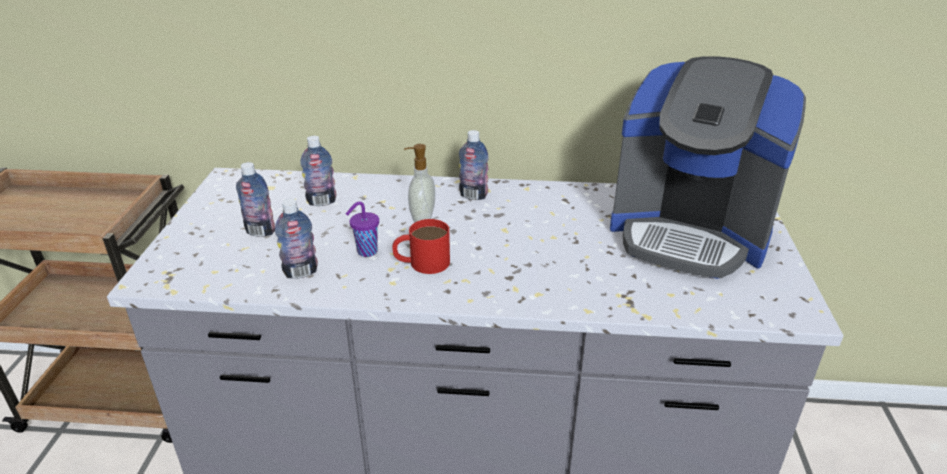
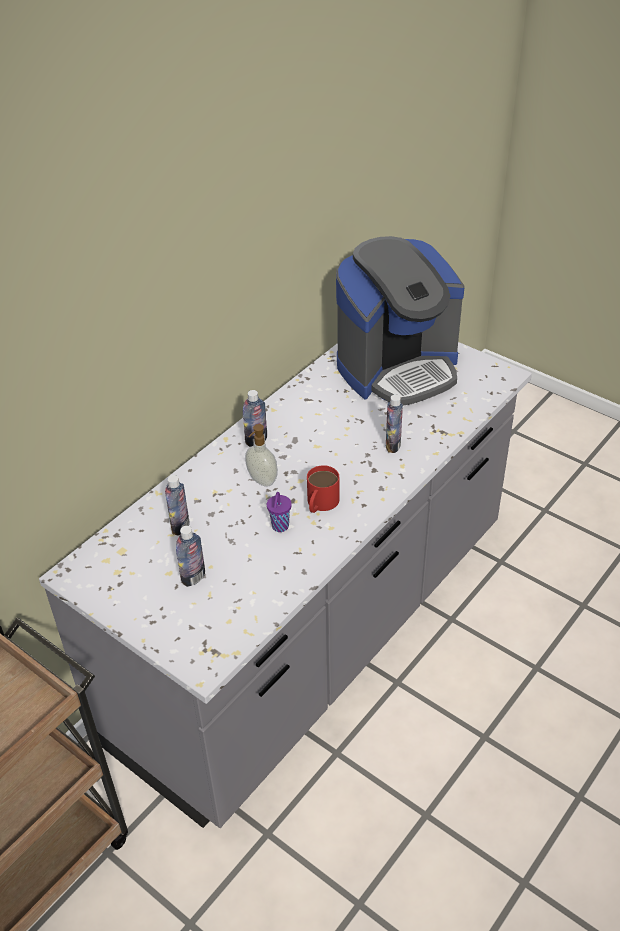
camera: 55 degrees left, 10 degrees up
bottle [275,199,318,279] -> bottle moved to [386,395,403,453]

